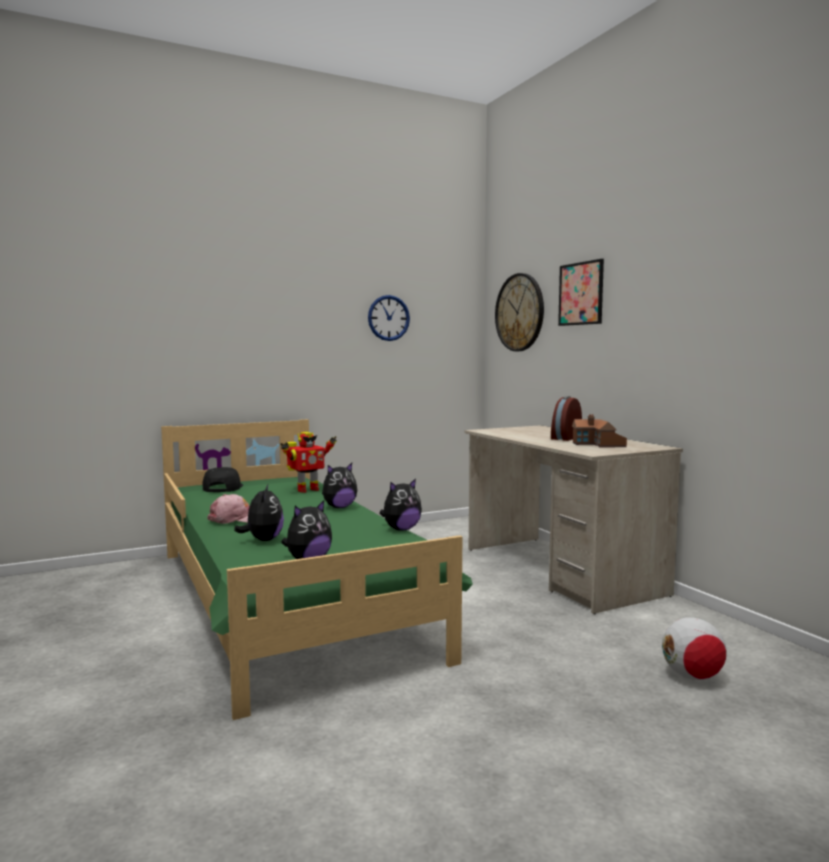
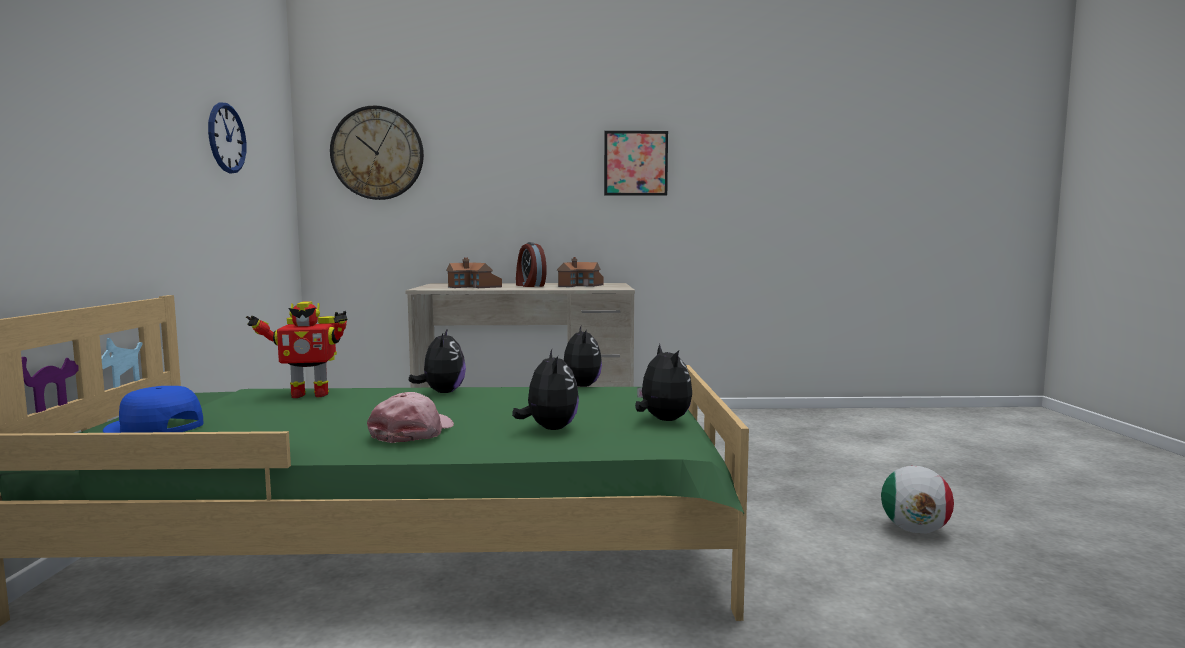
camera: 65 degrees left, 0 degrees up
black cap [203,467,243,492] -> blue cap [103,386,203,433]
plush toy [234,485,284,541] -> plush toy turned 60 degrees clockwise [512,349,579,430]
toy robot [281,432,337,493] -> toy robot turned 90 degrees clockwise [246,301,347,398]
picture [558,259,604,326] -> picture moved to [604,131,668,196]
football [662,617,727,680] -> football moved to [881,466,954,534]
none -> toy house [446,257,502,288]

